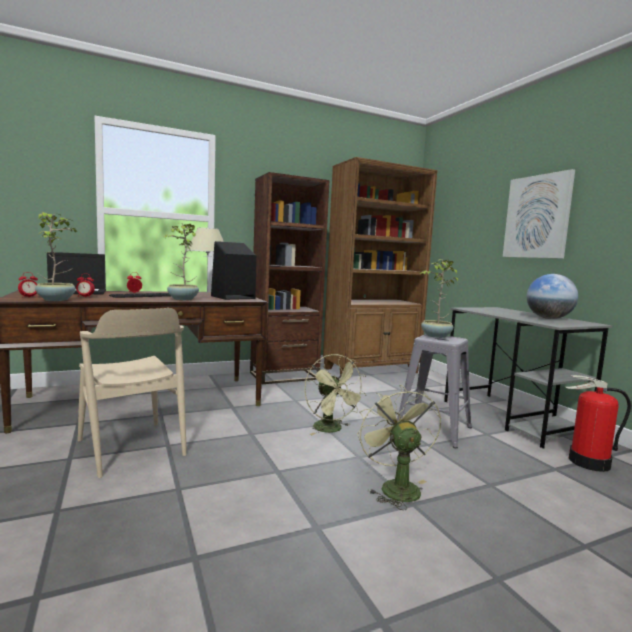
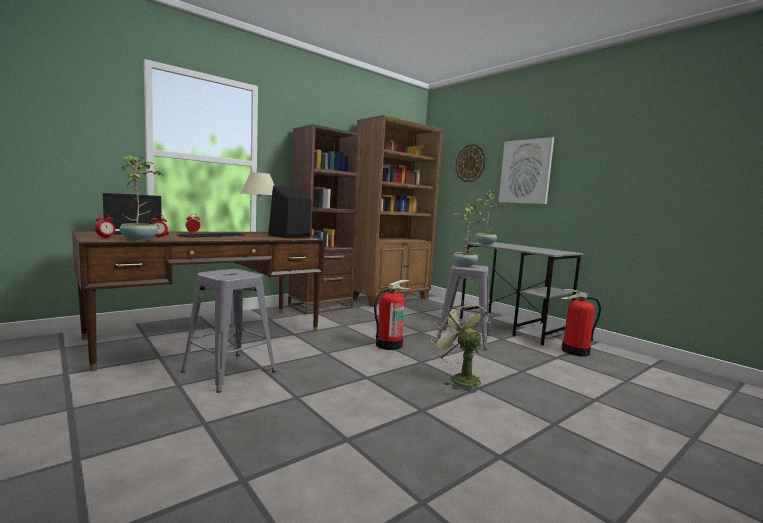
camera: 15 degrees left, 0 degrees up
beige chair [78,308,187,478] -> grey stool [181,269,277,393]
potted plant [164,223,199,300] -> potted plant moved to [475,191,505,244]
green fan [304,354,366,435] -> fire extinguisher [374,280,410,350]
globe [527,274,578,319] -> none
none -> wall clock [455,144,486,182]

